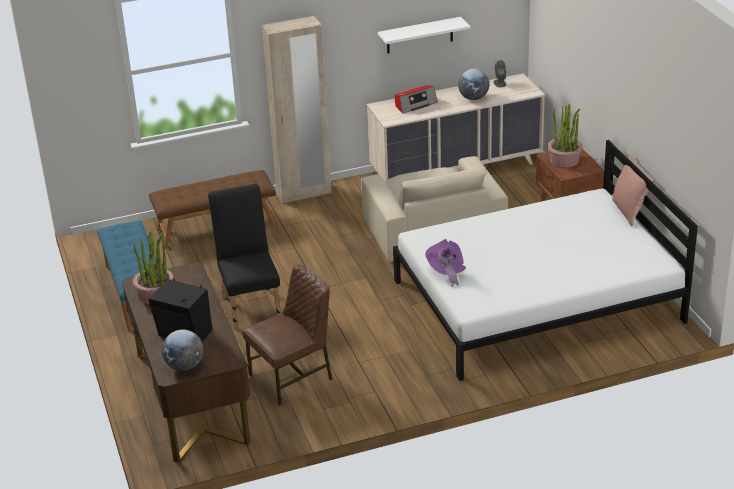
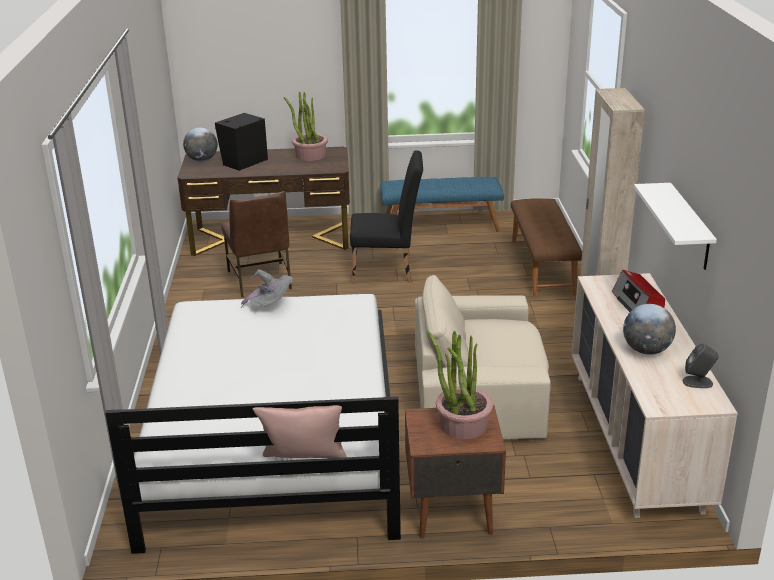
camera: 105 degrees right, 5 degrees down
purple hat [425,239,466,287] -> grey hat [241,269,293,308]

